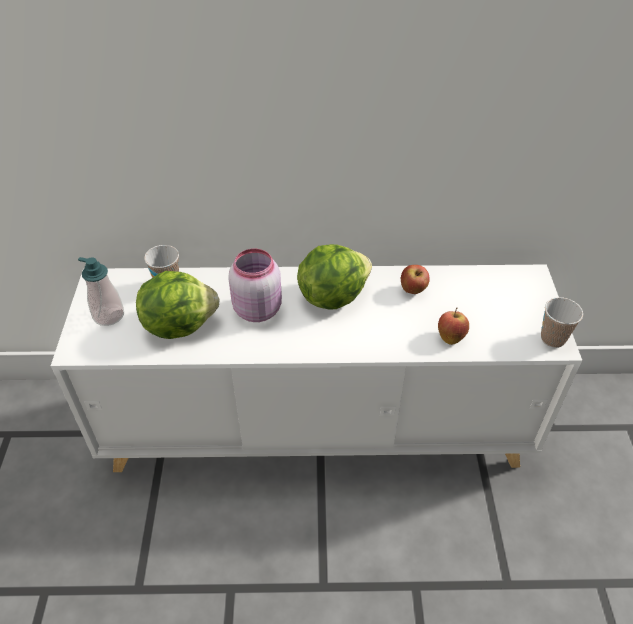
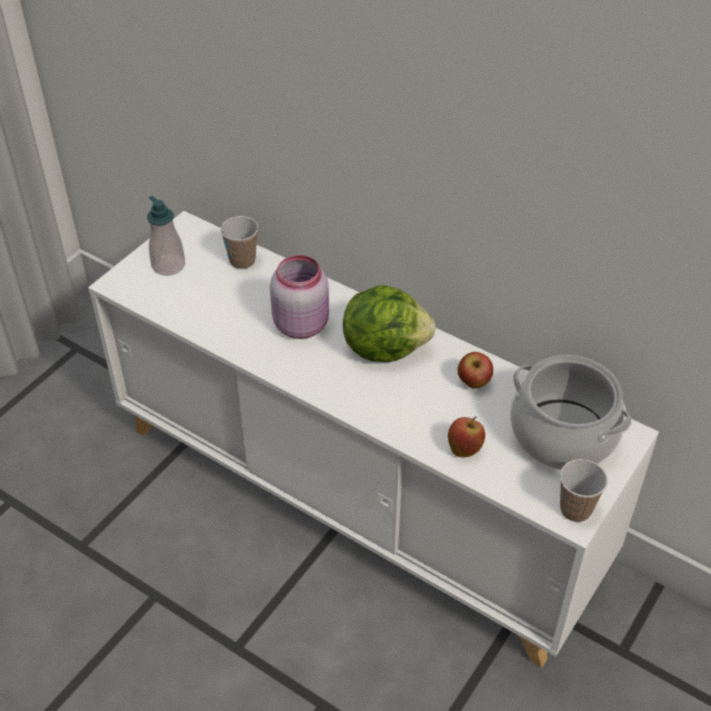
camera: 35 degrees right, 0 degrees up
lettuce [136,271,220,339] -> none
none -> cooking pot [510,355,632,470]

